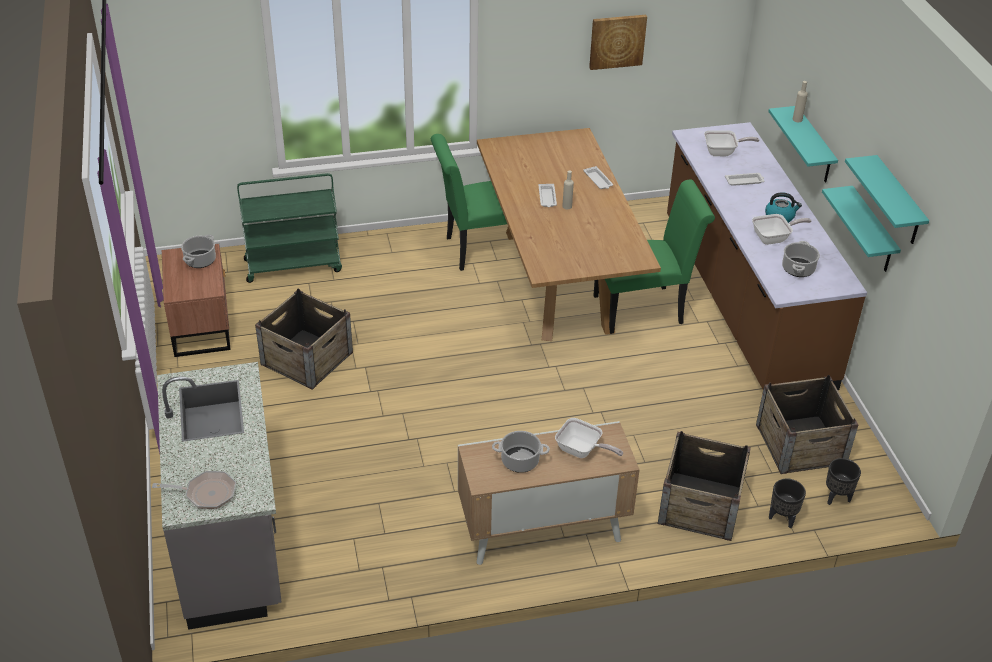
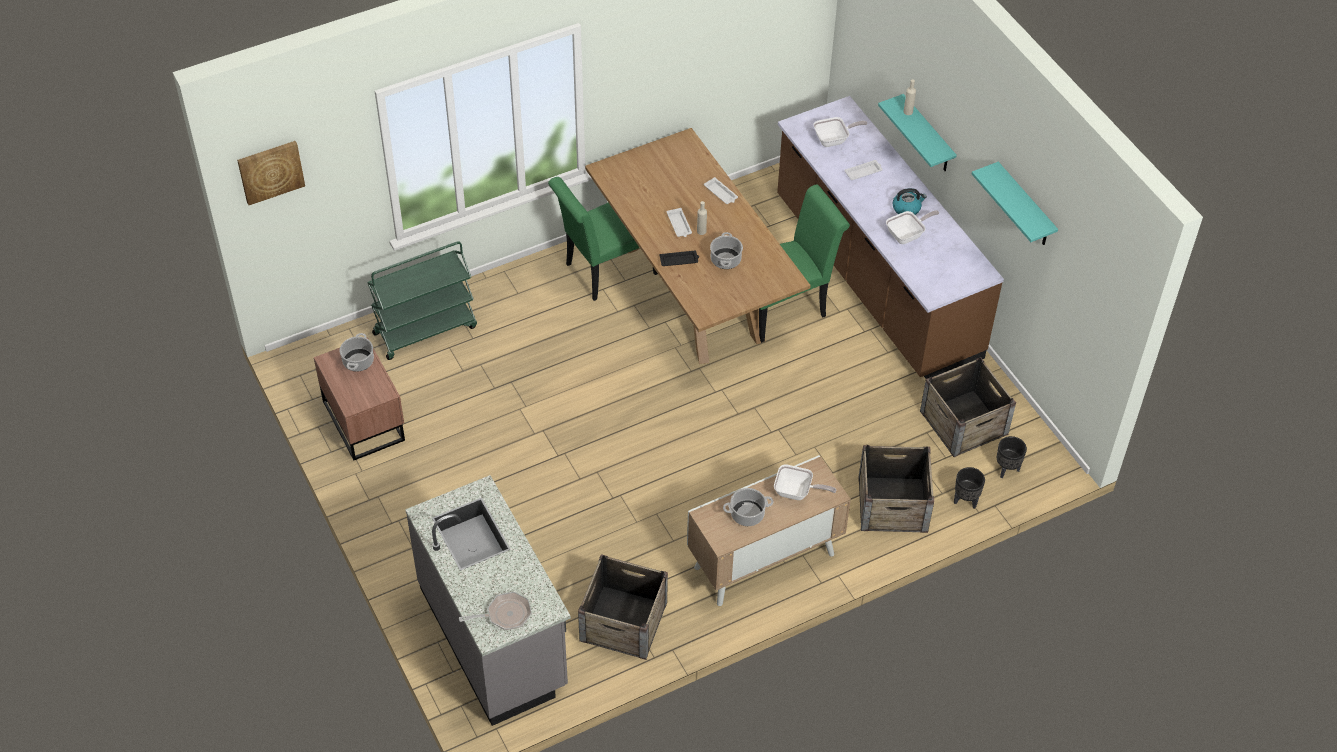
camera: 15 degrees left, 10 degrees up
crate [255,289,353,390] -> crate moved to [578,554,668,660]
picture [589,15,647,70] -> picture moved to [237,141,305,205]
cooking pot [782,241,820,277] -> cooking pot moved to [710,232,743,269]
turquoise shelf [822,186,901,272] -> none
none -> black tray [660,251,699,266]

